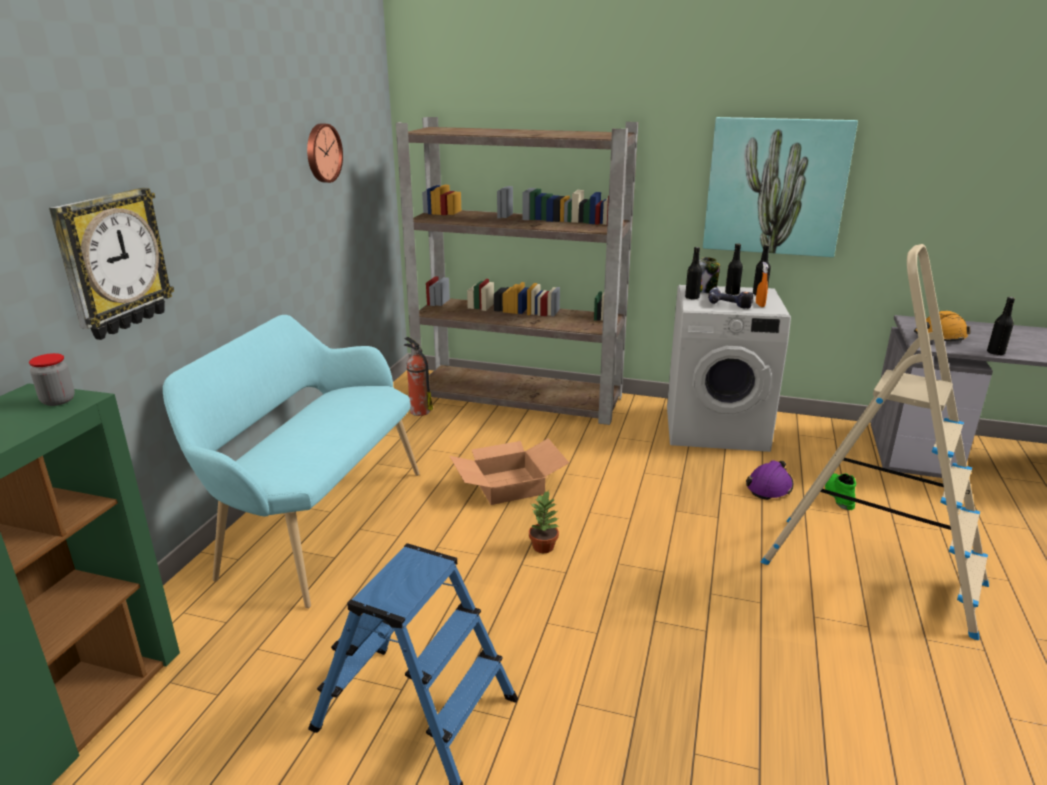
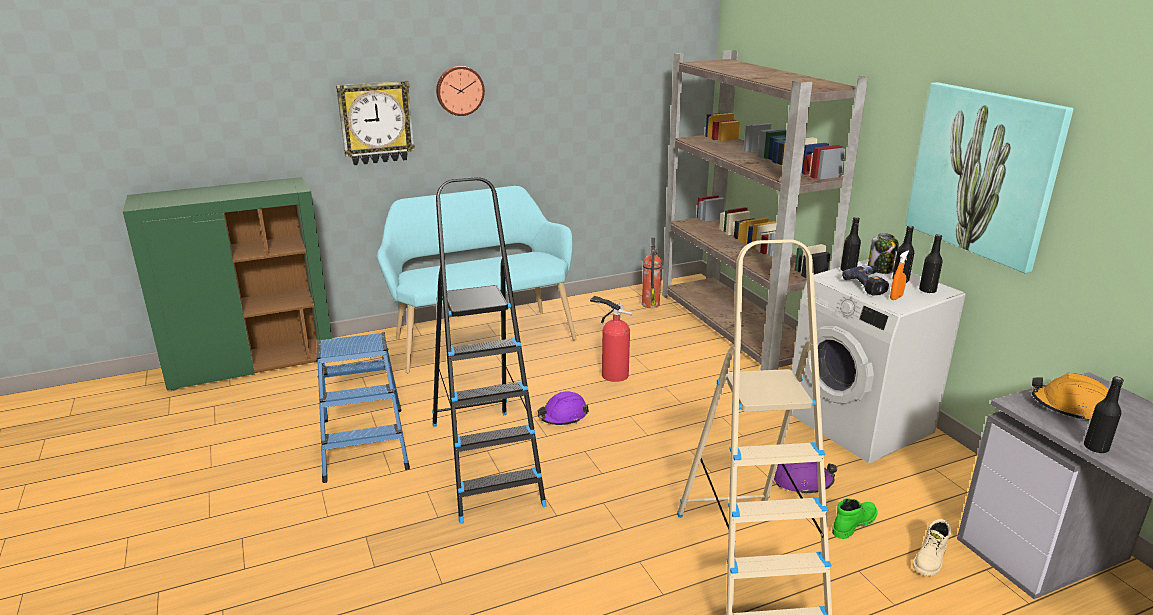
camera: 50 degrees right, 0 degrees up
jar [29,353,75,406] -> none
wall clock [307,124,343,183] -> wall clock moved to [436,66,485,116]
cardboard box [450,438,569,505] -> fire extinguisher [590,296,633,382]
potted plant [529,491,559,553] -> purple hard hat [538,391,589,425]
none -> black step ladder [432,177,546,524]
none -> beige boot [913,519,952,576]

